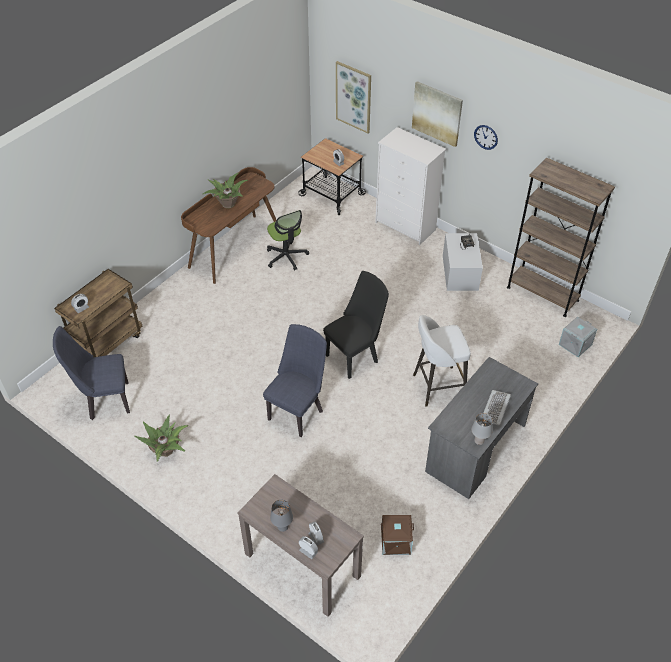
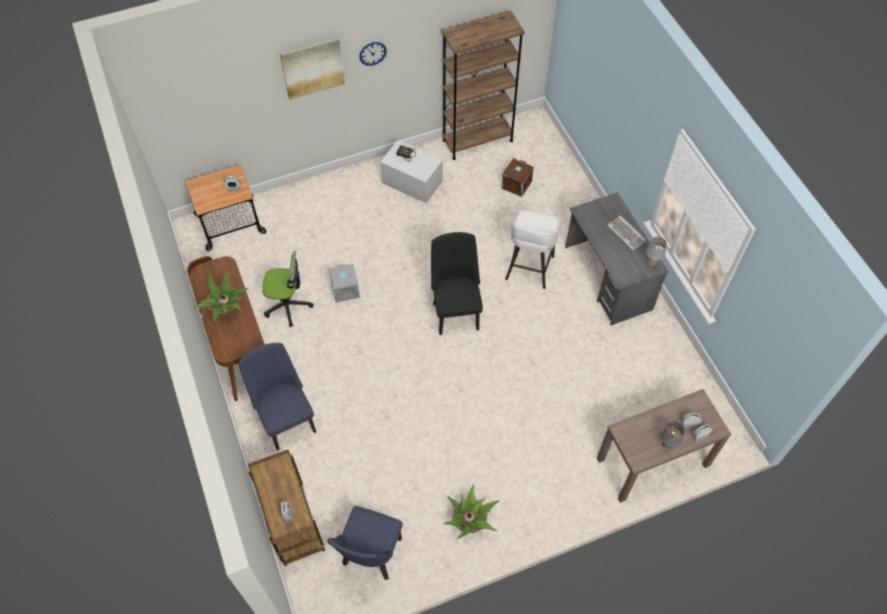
camera: 60 degrees left, 10 degrees up
blue chair [263,324,327,437] -> blue chair moved to [239,343,316,451]
picture [336,61,371,133] -> none
white dresser [375,127,446,245] -> none
brown storage box [381,515,414,555] -> brown storage box moved to [501,158,534,197]
grey storage box [559,316,597,357] -> grey storage box moved to [329,264,360,302]

